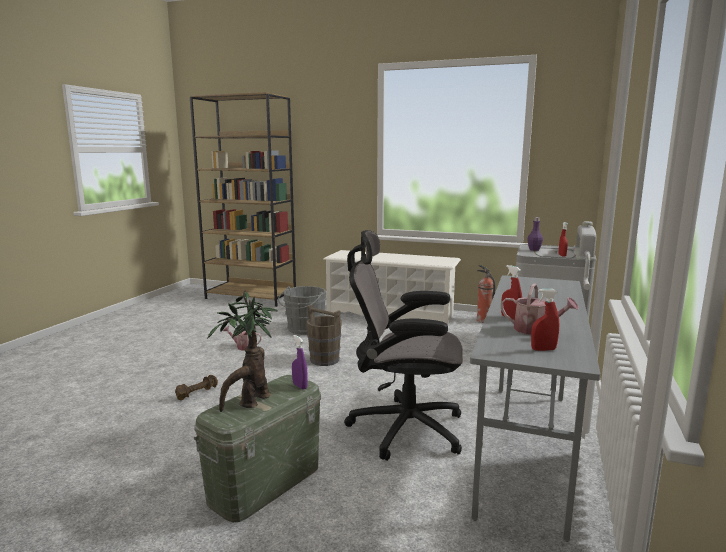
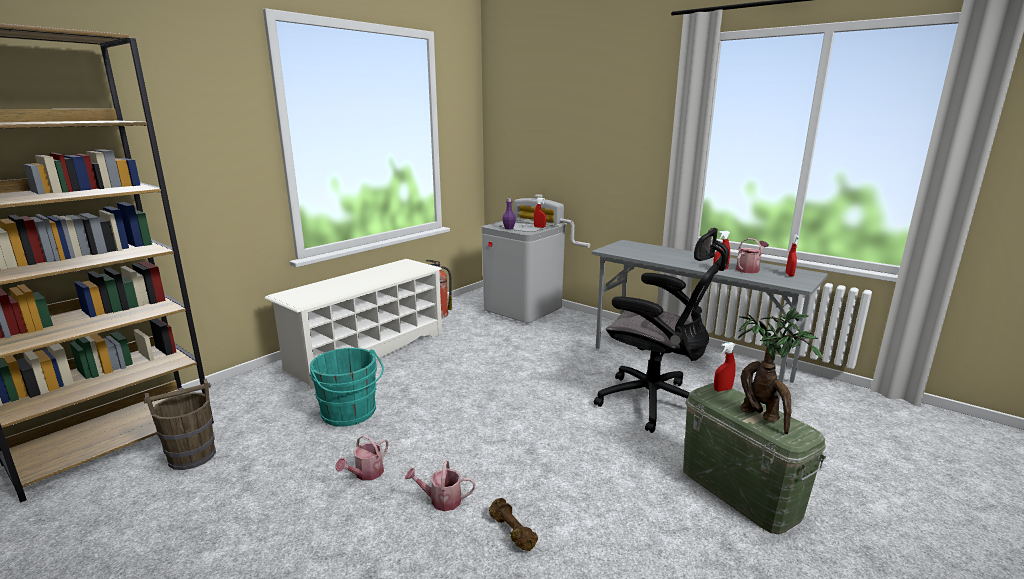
camera: 70 degrees left, 5 degrees up
grey bucket [278,286,327,335] -> turquoise bucket [310,348,384,426]
purple spray bottle [292,335,308,390] -> red spray bottle [714,342,736,392]
brown bucket [306,305,342,366] -> brown bucket moved to [144,379,216,470]
office chair [344,230,463,461] -> office chair turned 90 degrees counterclockwise [594,228,729,433]
none -> watering can [405,461,475,511]

